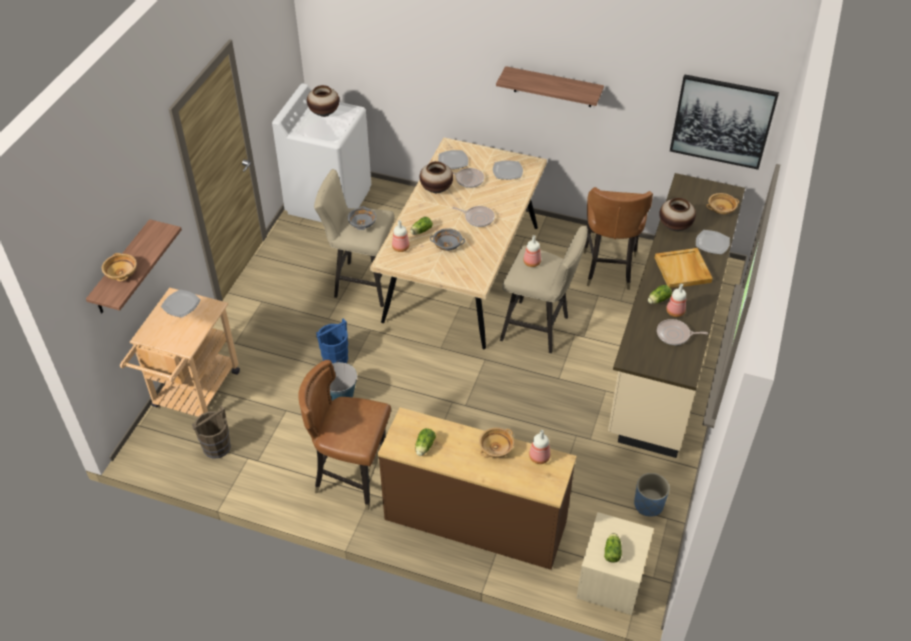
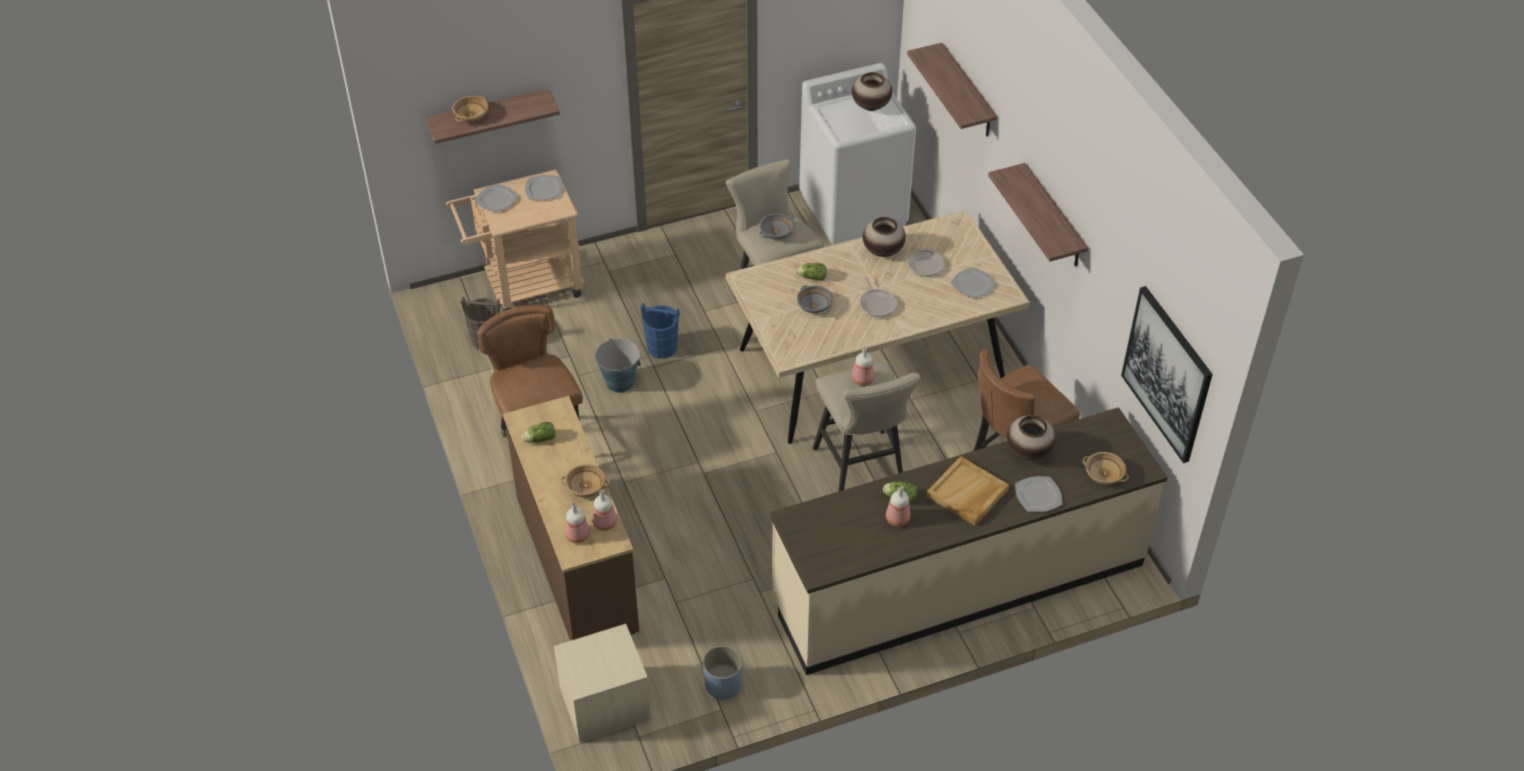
camera: 50 degrees right, 0 degrees up
bottle [392,220,409,252] -> bottle moved to [565,503,589,543]
plate [438,150,468,169] -> plate moved to [475,184,519,213]
lettuce [604,533,622,563] -> none
frying pan [657,319,708,345] -> none
none -> shelf [907,43,997,137]

